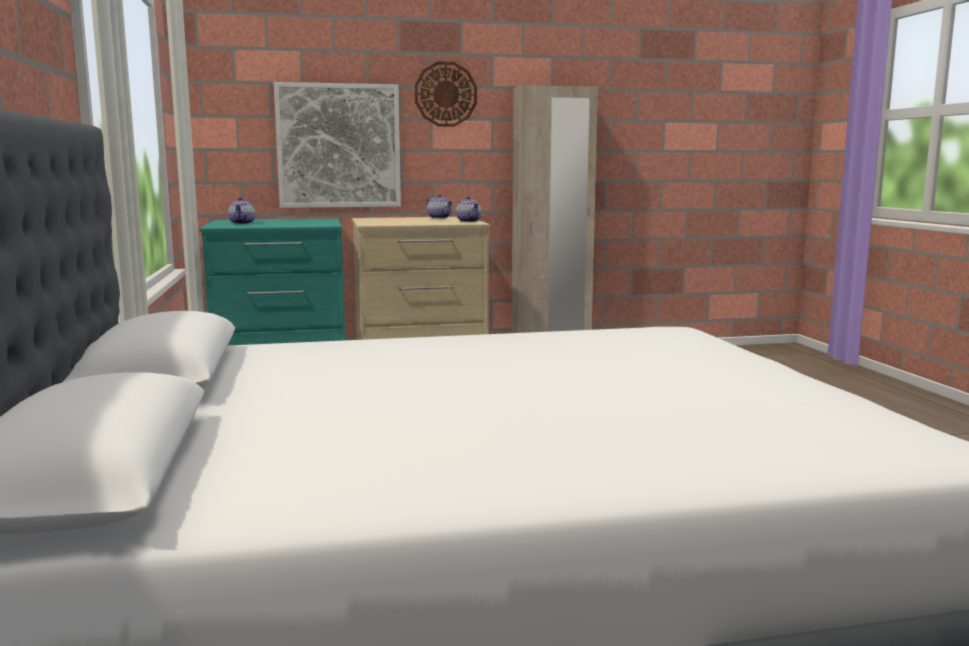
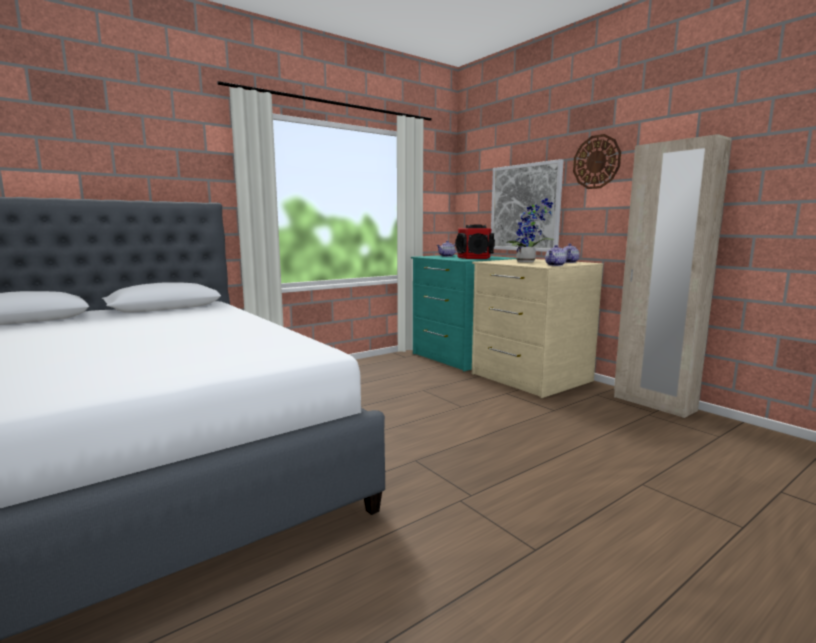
camera: 65 degrees right, 0 degrees up
none -> speaker [455,225,495,259]
none -> potted plant [506,198,555,262]

